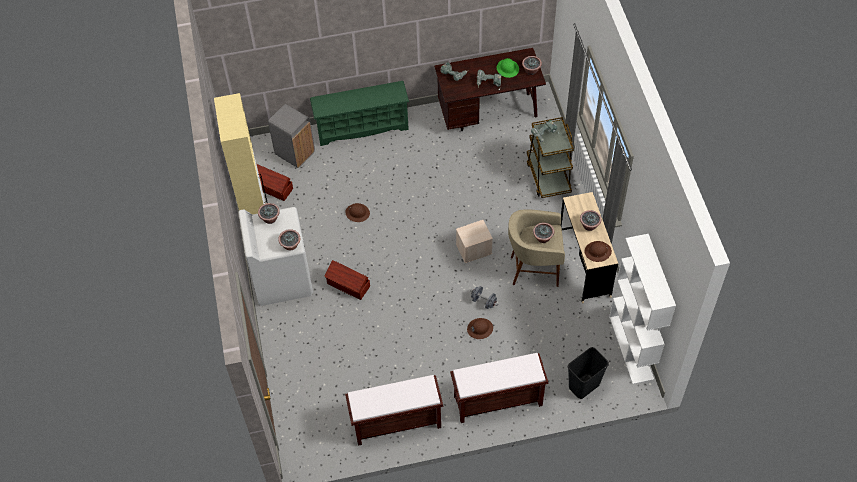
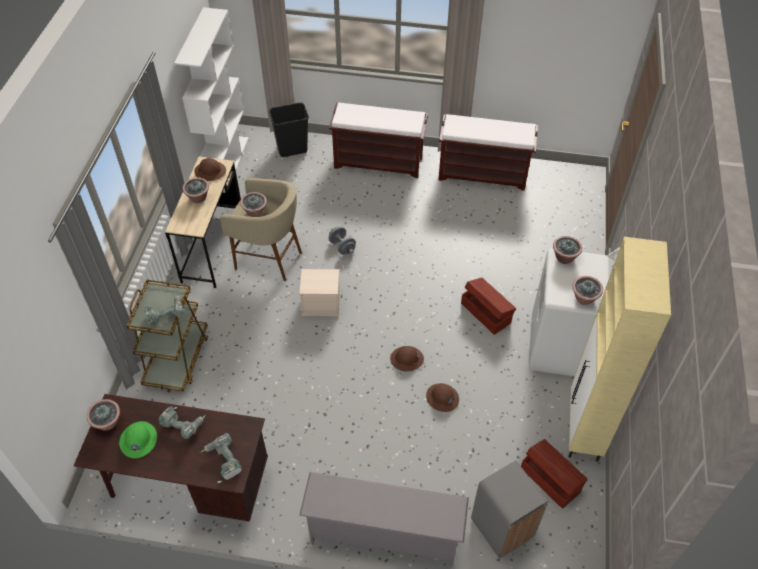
camera: 160 degrees left, 5 degrees down
green shoe rack [310,81,409,146] -> grey shoe rack [299,472,469,567]
brown hard hat [467,318,493,339] -> brown hard hat moved to [390,346,424,371]

